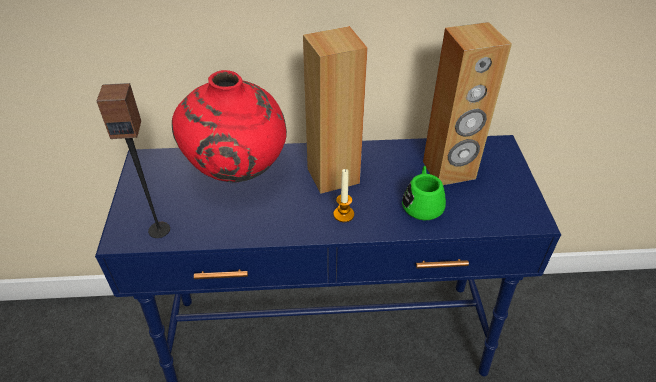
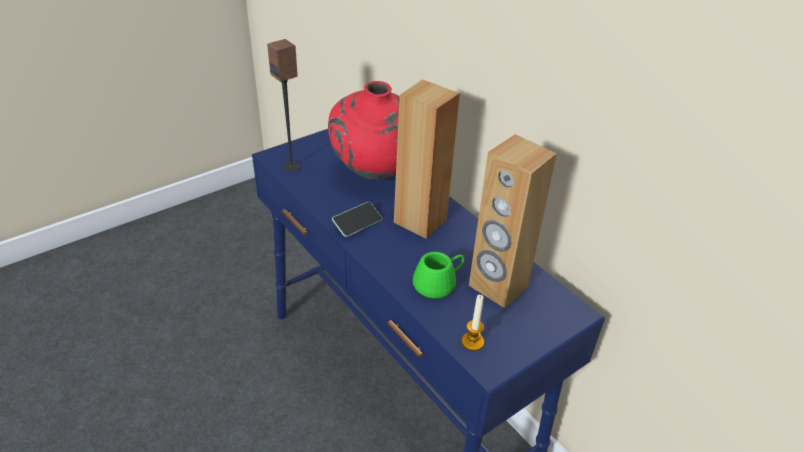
camera: 55 degrees right, 5 degrees down
candle [333,169,354,222] -> candle moved to [462,294,484,351]
none -> phone [332,202,382,237]

